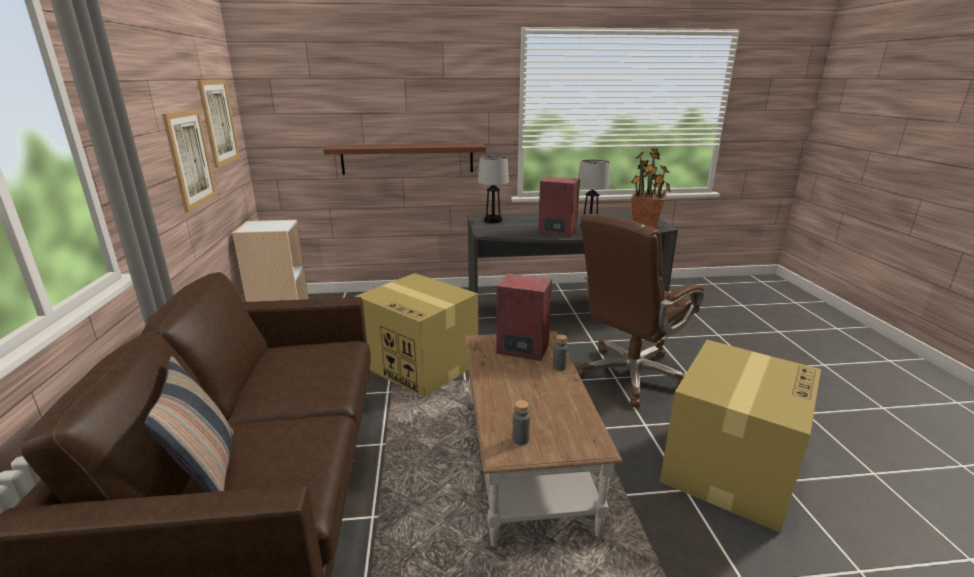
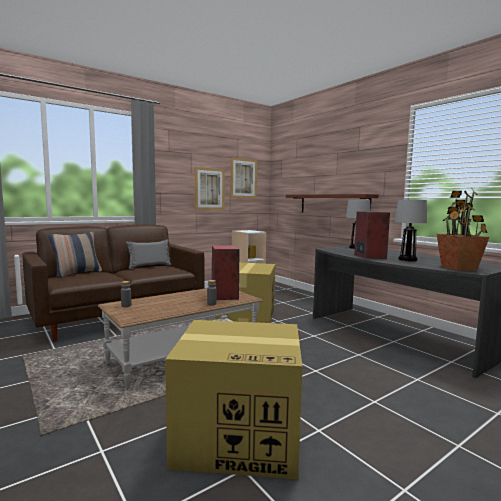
camera: 60 degrees right, 15 degrees down
brown office chair [577,214,704,408] -> none
none -> grey pillow [126,240,171,269]

